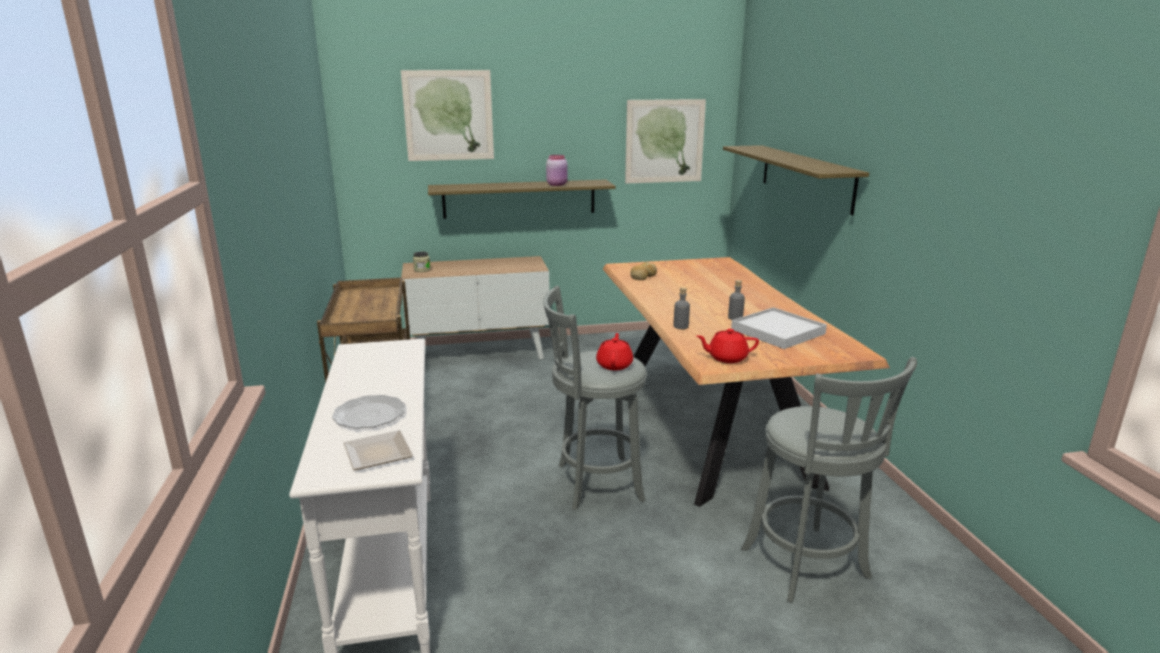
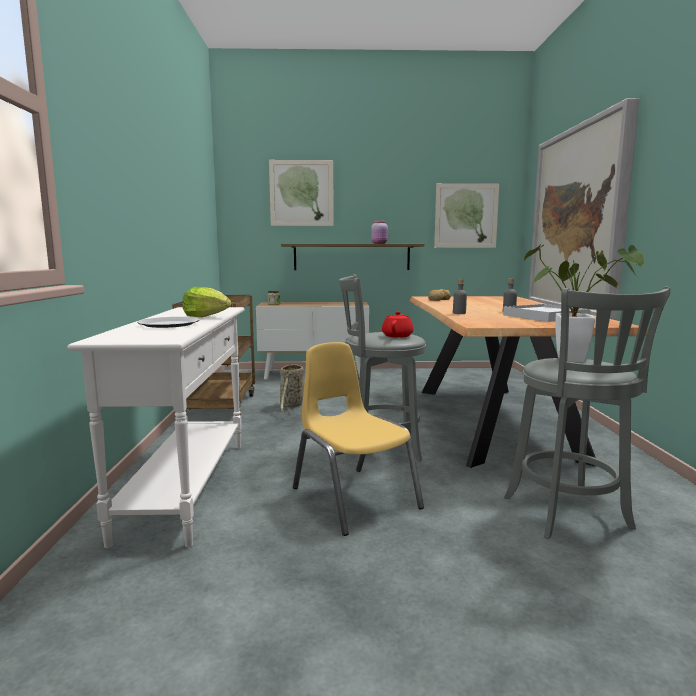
camera: 10 degrees right, 10 degrees down
plate [344,430,413,471] -> none
red teapot [697,329,759,363] -> none
shelf [723,145,869,215] -> picture [529,98,639,320]
none -> lettuce [183,287,231,317]
none -> basket [280,364,304,413]
none -> yellow chair [293,342,424,536]
none -> potted plant [524,244,645,363]

